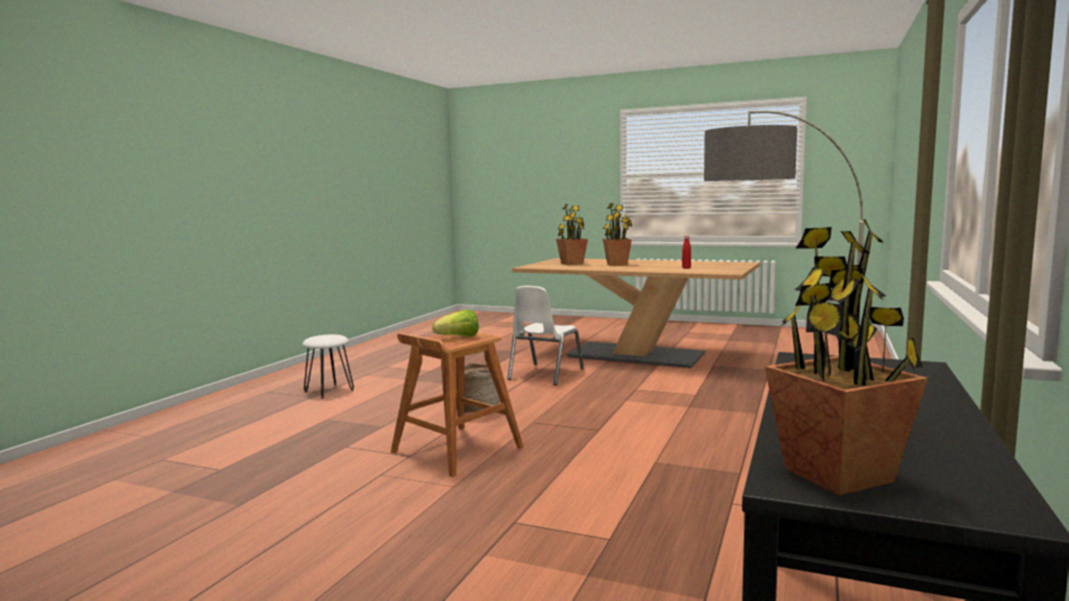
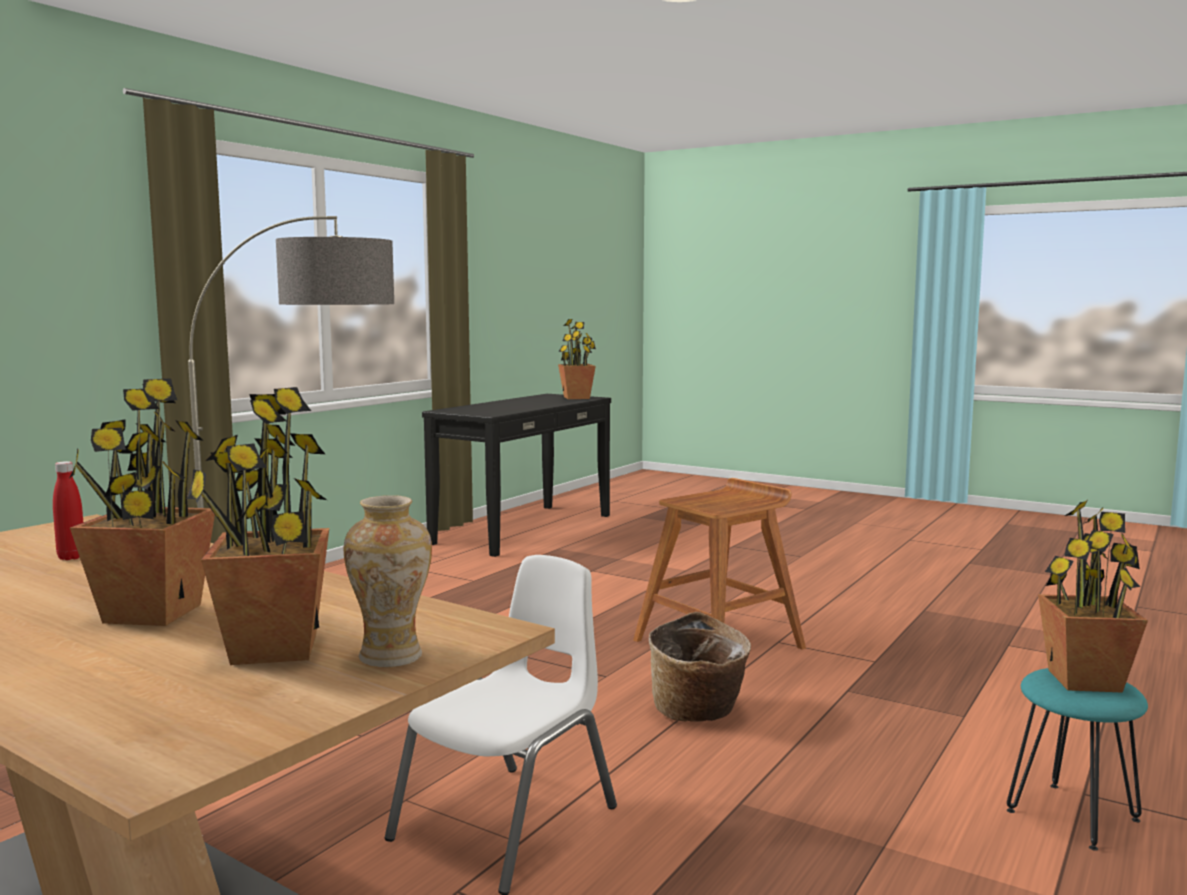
camera: 170 degrees left, 0 degrees up
white stool [302,335,354,399] -> turquoise stool [1007,668,1148,851]
lettuce [432,309,479,337] -> none
none -> vase [344,495,432,667]
none -> potted plant [1038,501,1148,693]

